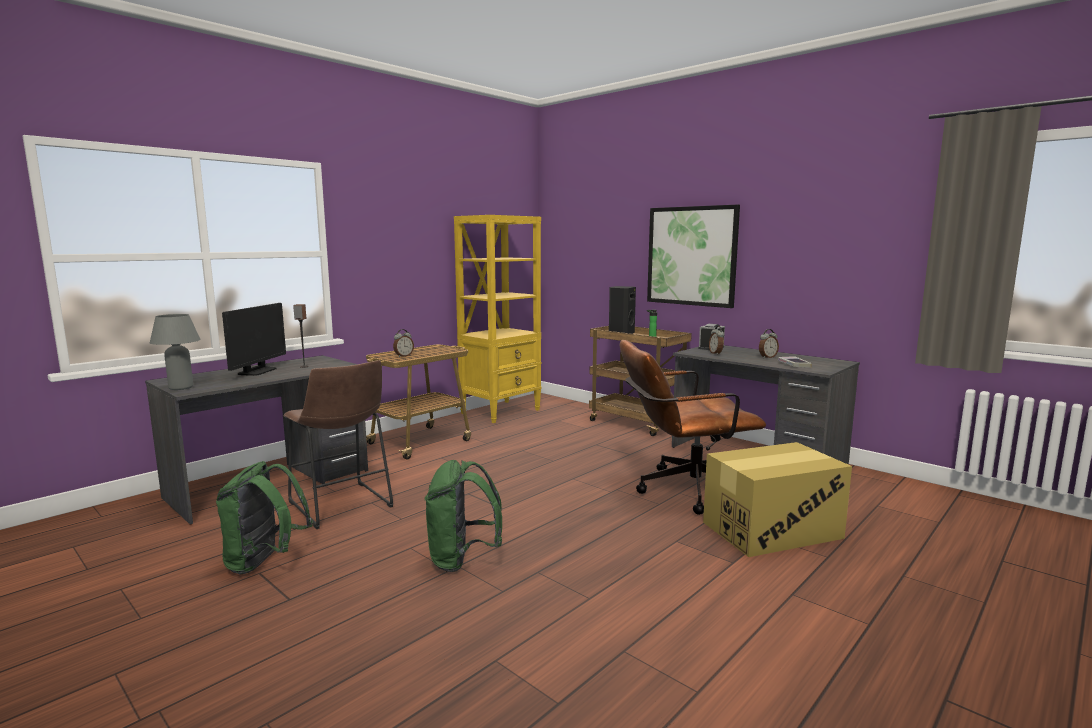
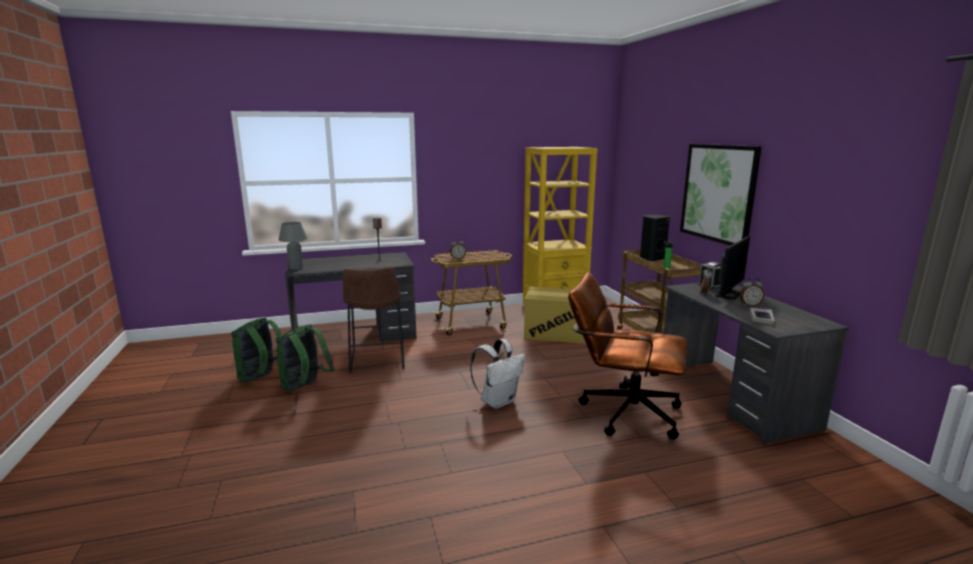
camera: 30 degrees right, 5 degrees up
monitor [222,303,286,376] -> monitor moved to [715,236,750,300]
green backpack [424,460,502,572] -> green backpack moved to [231,318,282,383]
cardboard box [703,442,852,557] -> cardboard box moved to [524,287,586,344]
none -> white backpack [470,339,525,409]

